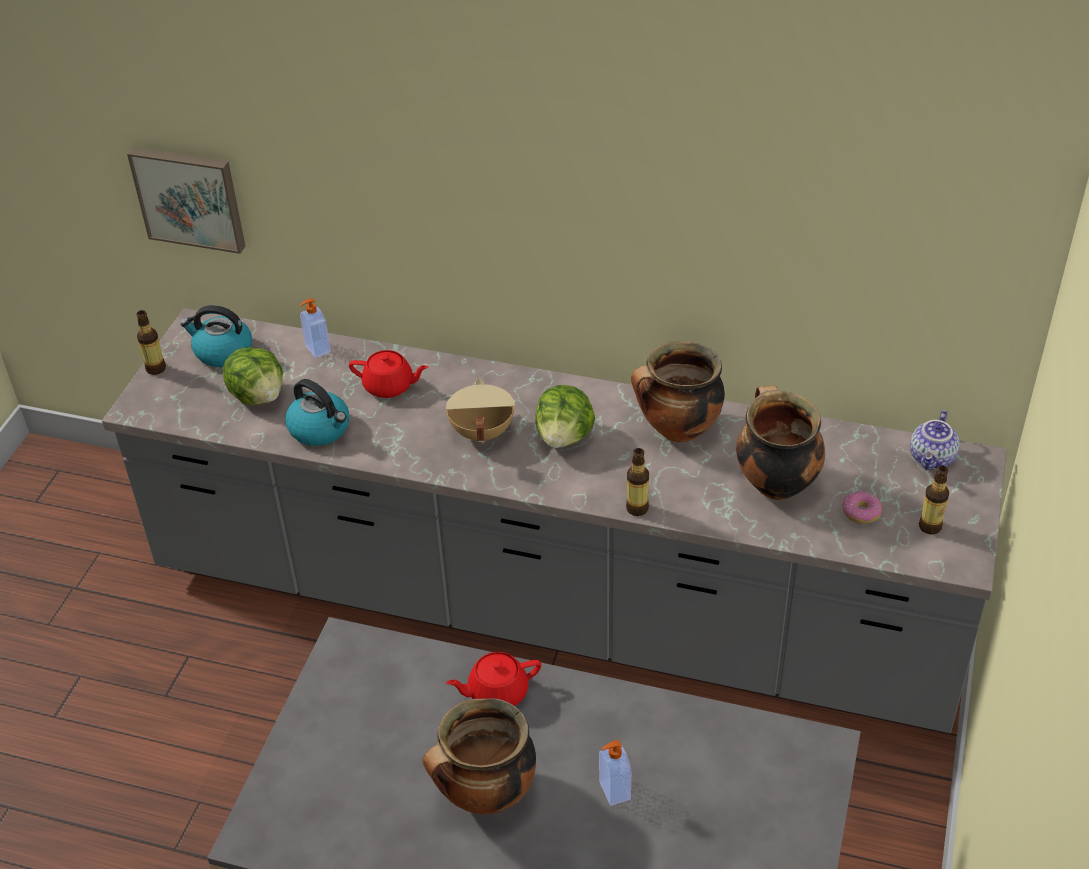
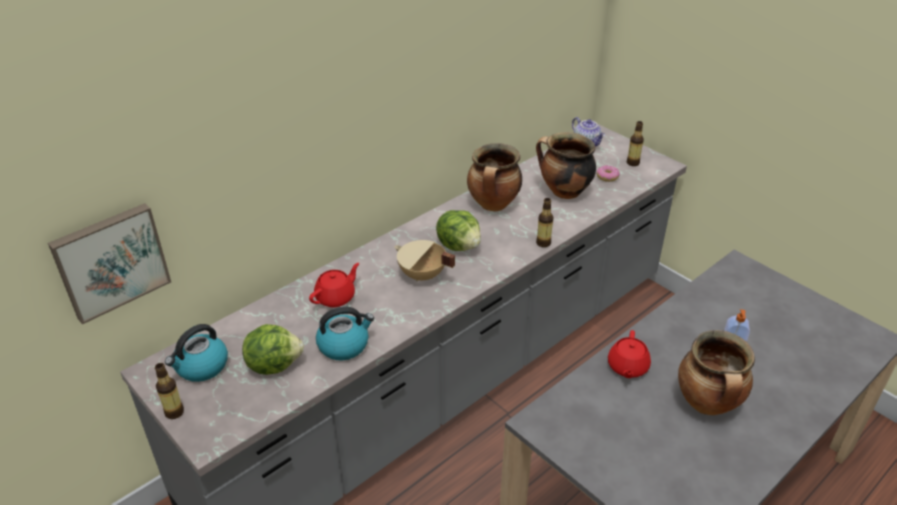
camera: 60 degrees left, 5 degrees down
soap dispenser [300,298,331,358] -> none

